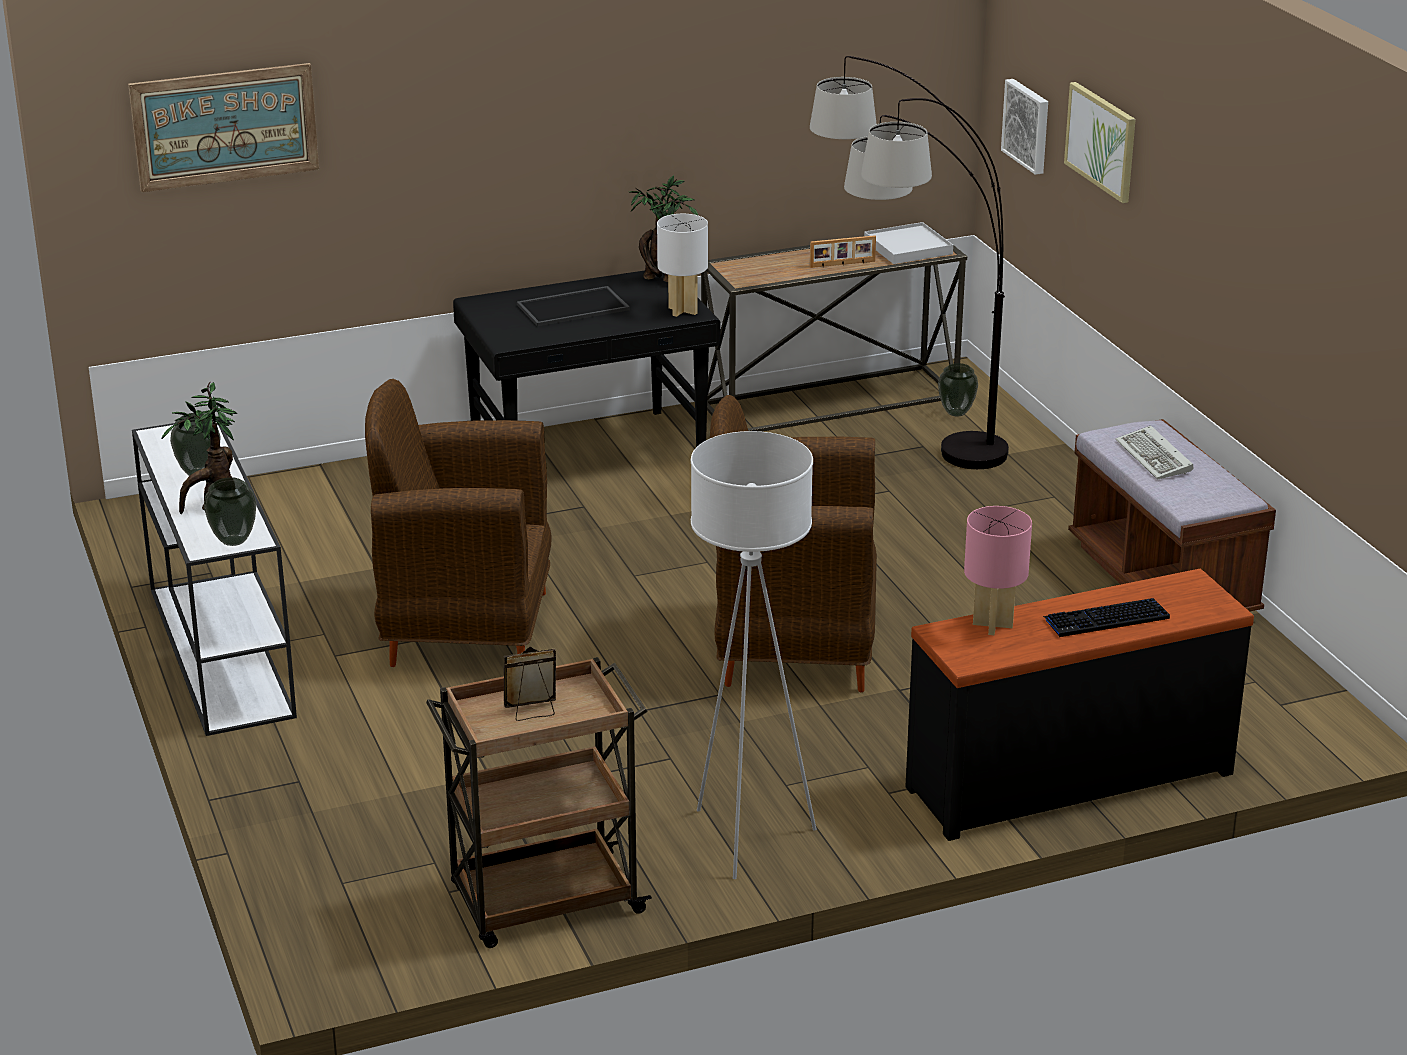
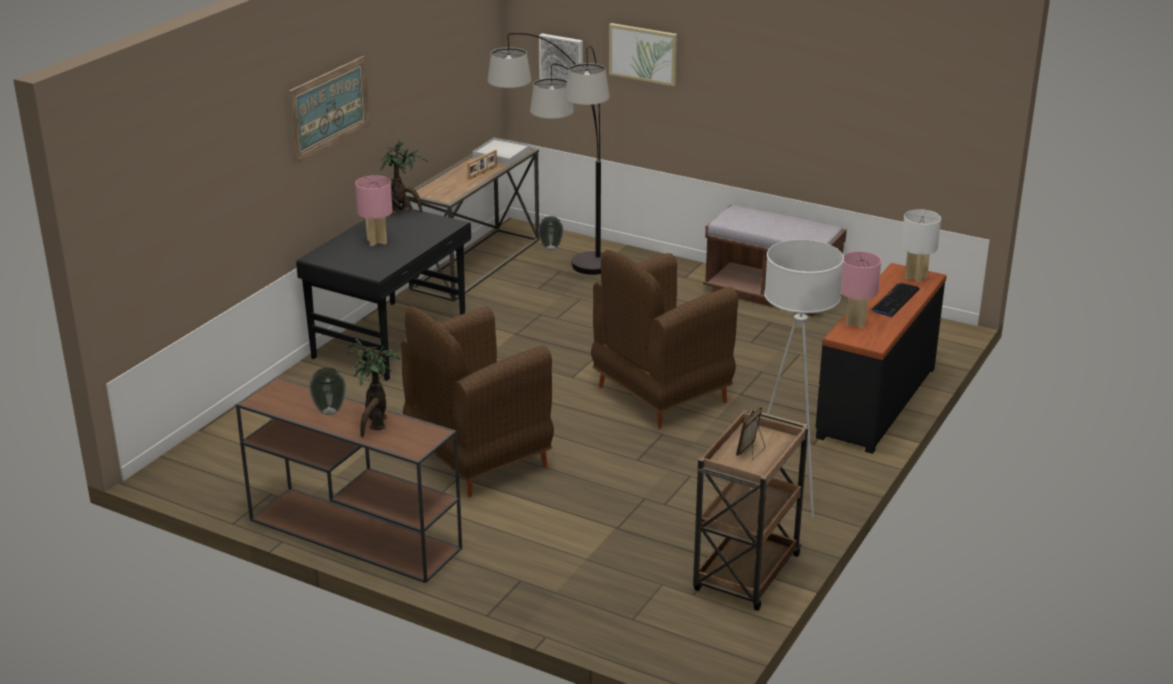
camera: 40 degrees left, 0 degrees up
picture [128,63,319,192] -> picture moved to [288,56,370,163]
white console table [132,420,297,736] -> brown console table [236,376,462,583]
vase [204,477,257,546] -> none
tray [517,286,630,326] -> pink table lamp [355,175,392,246]
white table lamp [657,214,708,317] -> white table lamp moved to [901,209,941,283]
keyboard [1116,425,1193,479] -> none

